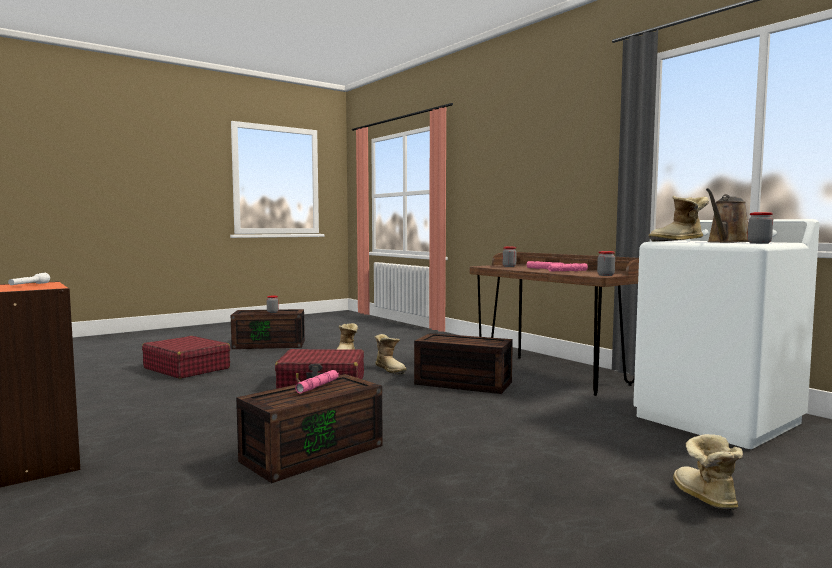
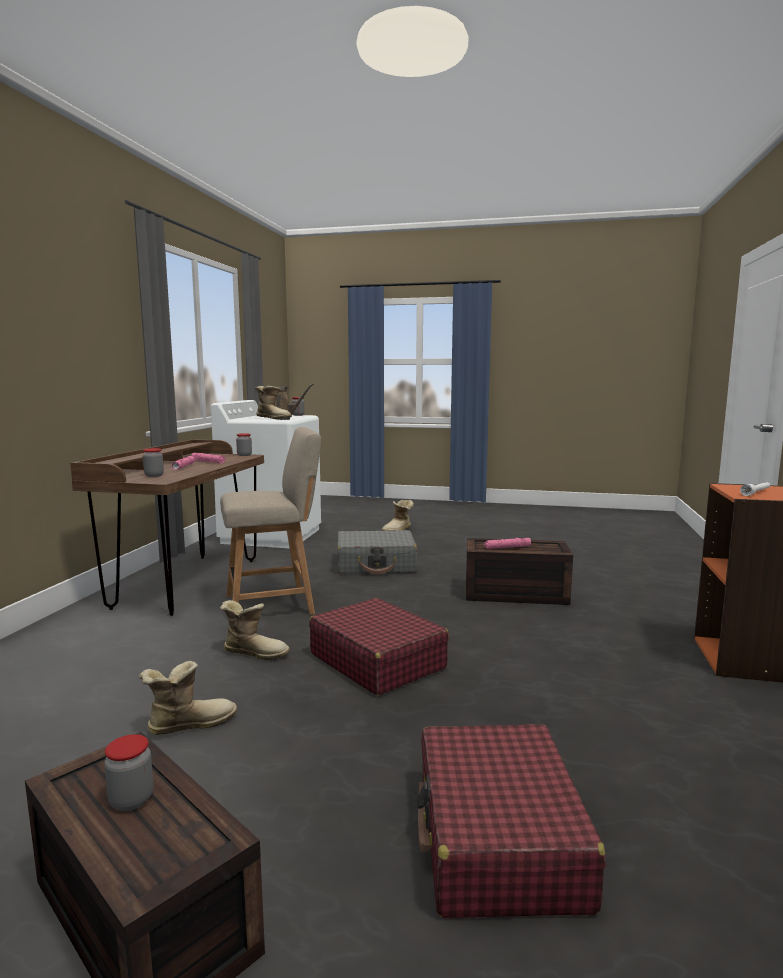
camera: 130 degrees left, 5 degrees up
boot [374,334,407,374] -> boot turned 90 degrees clockwise [220,600,290,660]
brown storage box [414,333,513,394] -> beige chair [220,427,321,615]
none -> grey suitcase [337,530,417,575]

